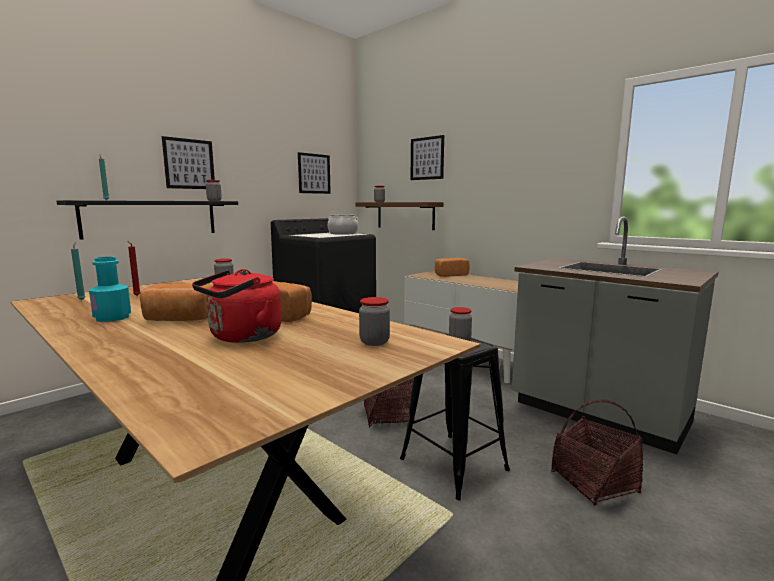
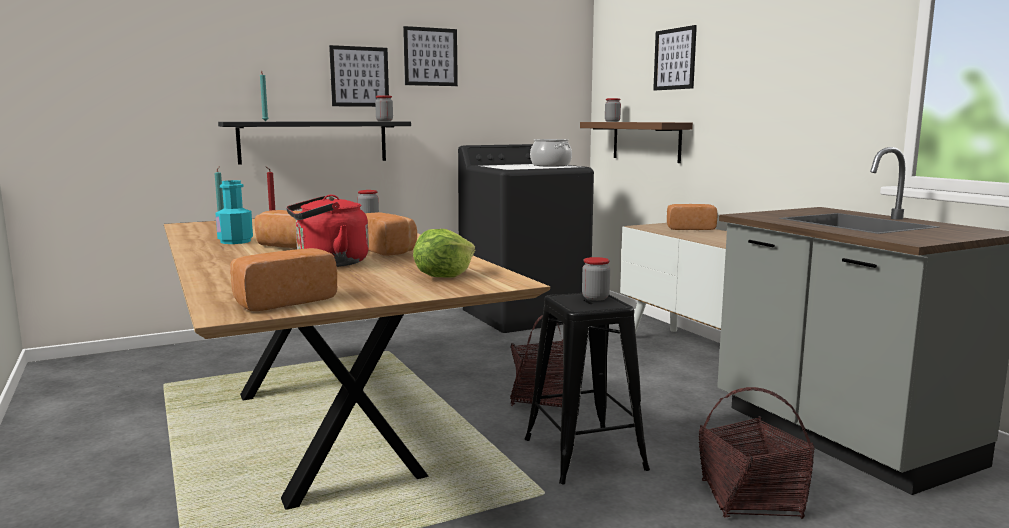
camera: 20 degrees right, 0 degrees up
picture [298,152,331,194] -> picture moved to [403,26,458,86]
jar [359,297,390,346] -> lettuce [413,229,475,278]
none -> bread [230,248,337,311]

